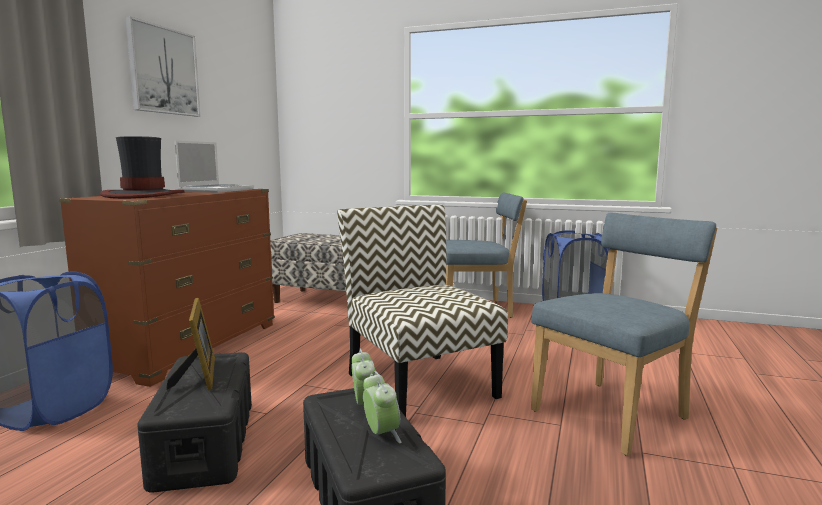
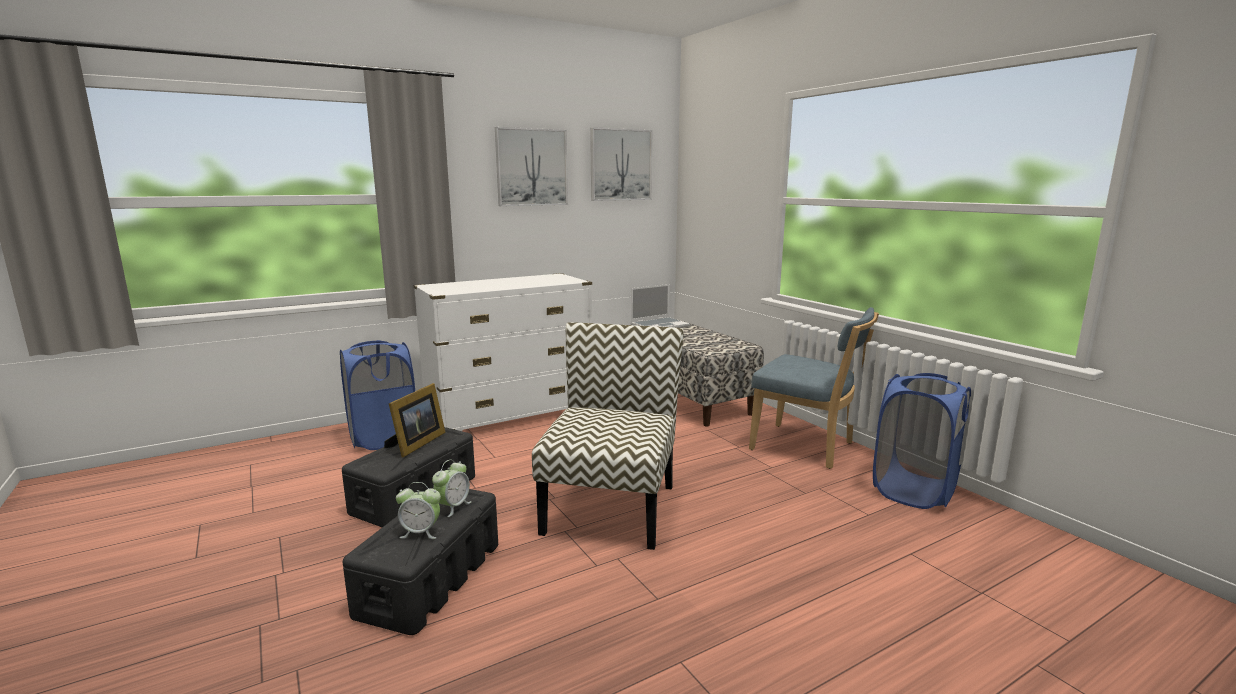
camera: 40 degrees right, 5 degrees up
brown dresser [59,189,275,387] -> white dresser [414,273,592,431]
hat [100,136,185,199] -> none
laptop [175,141,254,193] -> laptop moved to [631,284,690,328]
alarm clock [363,371,402,443] -> alarm clock turned 75 degrees clockwise [396,482,441,539]
blue chair [531,213,717,456] -> none
none -> picture [590,127,652,201]

